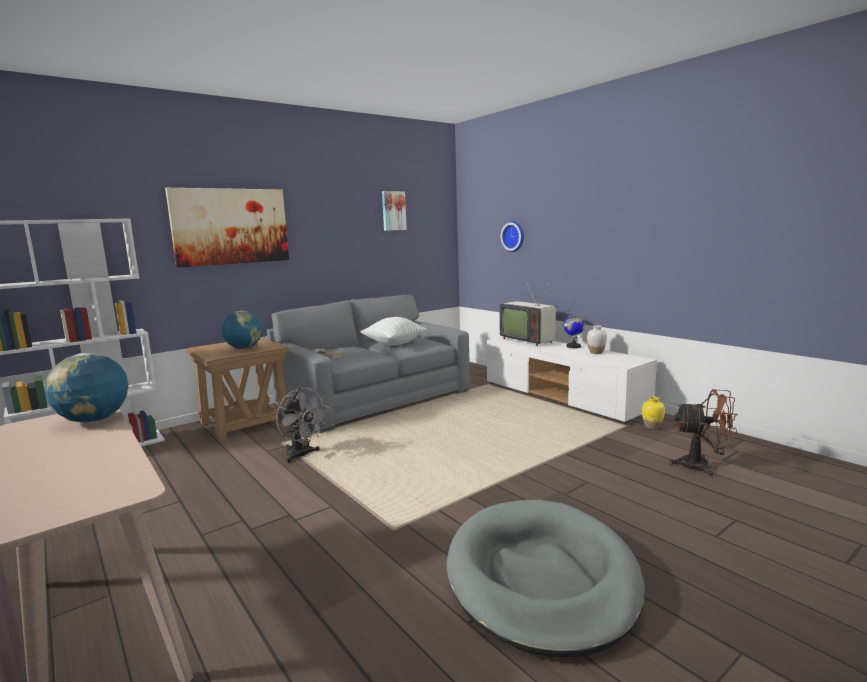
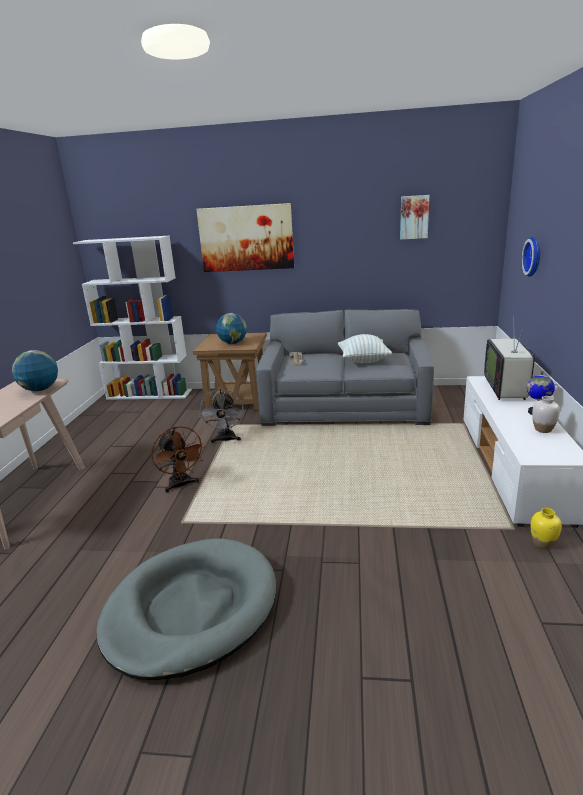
camera: 45 degrees right, 10 degrees up
brown fan [668,389,738,477] -> brown fan moved to [151,426,205,493]

